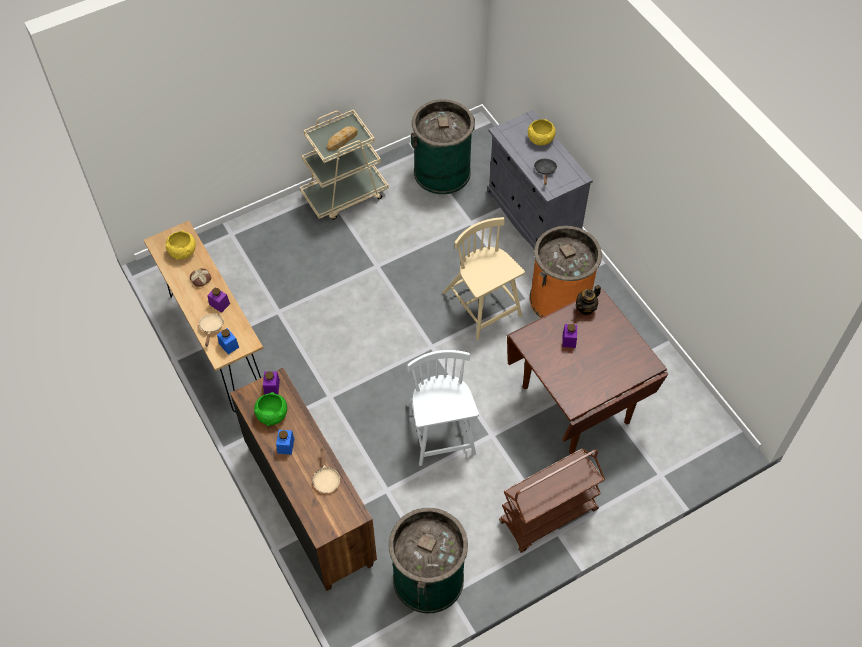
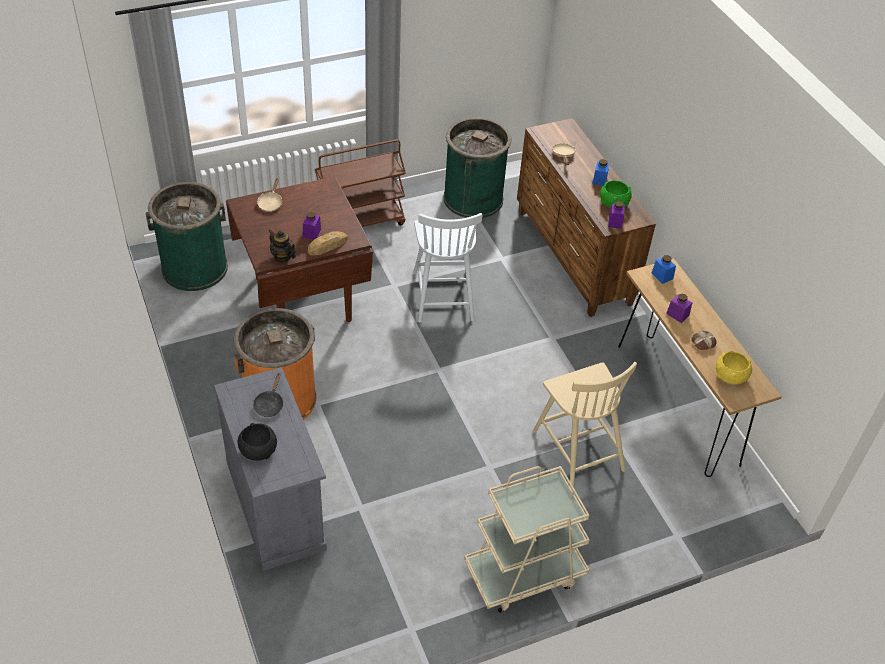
camera: 175 degrees left, 10 degrees down
beige frying pan [198,313,224,346] -> beige frying pan moved to [257,178,282,212]
bread [327,126,357,151] -> bread moved to [308,231,348,255]
green trash can [411,99,475,194] -> green trash can moved to [146,182,228,291]
beige chair [442,217,525,340] -> beige chair moved to [533,362,637,489]
yellow bowl [528,119,556,146] -> black bowl [237,423,277,461]
teapot [575,285,601,316] -> teapot turned 105 degrees counterclockwise [268,229,296,263]

